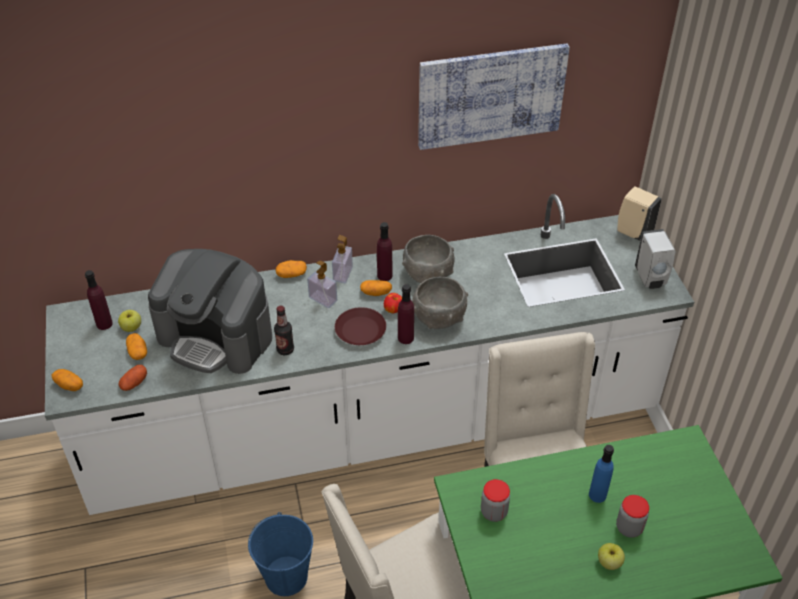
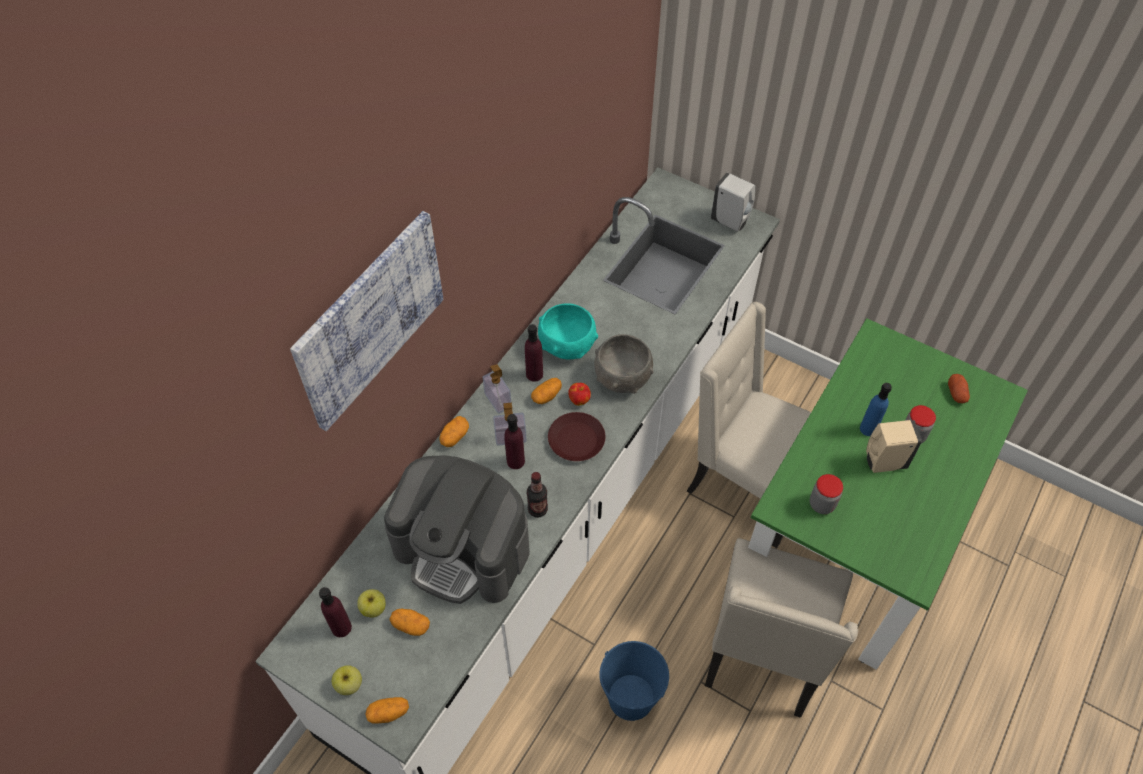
camera: 45 degrees left, 10 degrees up
potato [119,365,147,391] -> potato moved to [948,374,970,403]
coffee machine [148,249,272,374] -> coffee machine turned 45 degrees clockwise [384,455,529,604]
purple bottle [398,284,414,344] -> purple bottle moved to [504,414,525,469]
grey bowl [402,235,454,283] -> turquoise bowl [538,303,598,360]
picture [418,43,570,150] -> picture moved to [290,211,443,431]
apple [598,543,625,570] -> apple moved to [332,665,362,695]
beige soap dispenser [617,186,662,241] -> beige soap dispenser moved to [866,420,922,473]

